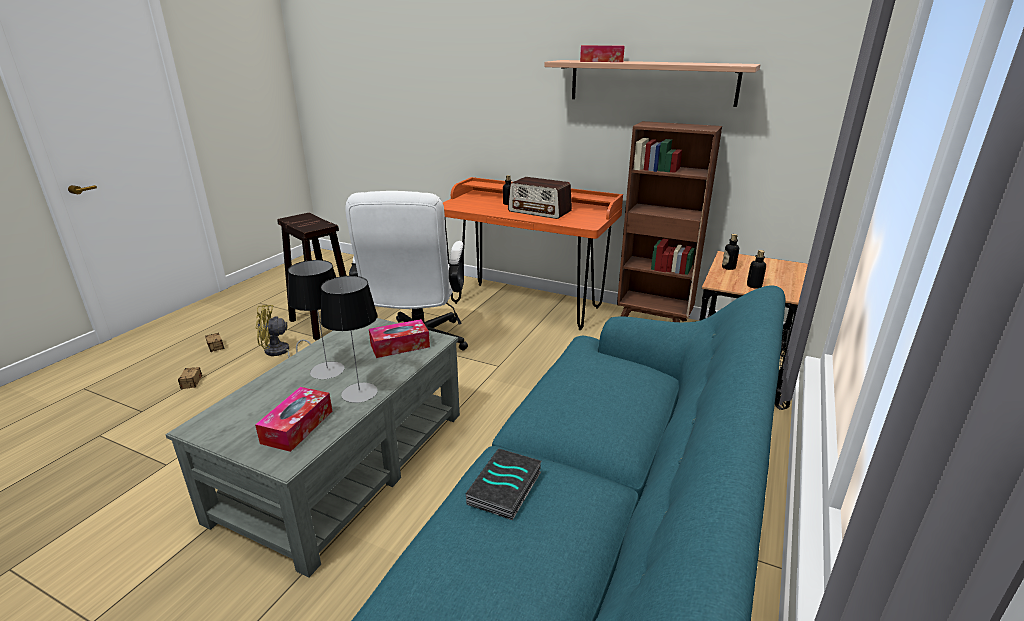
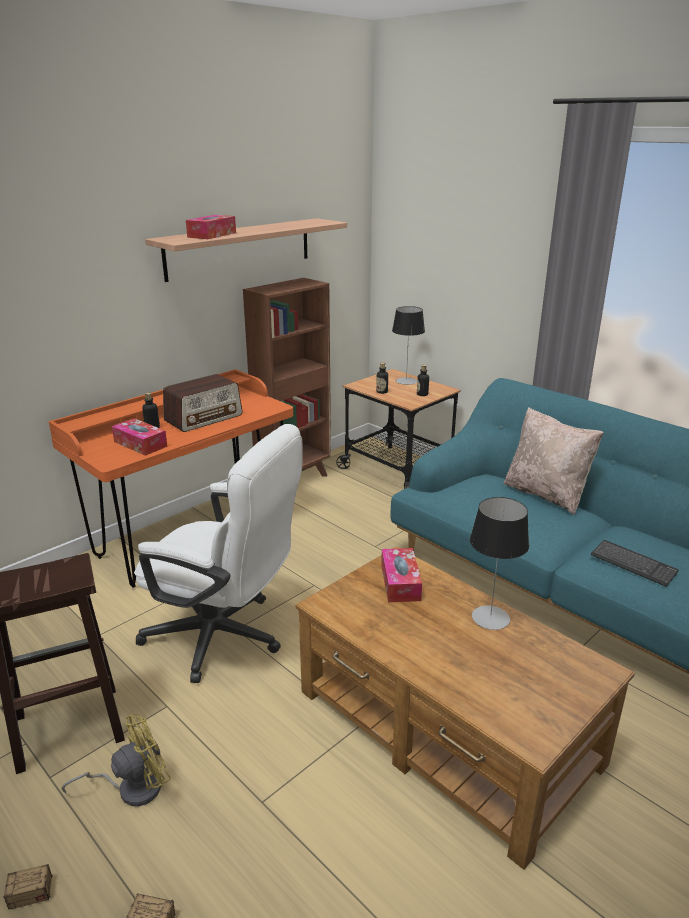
camera: 70 degrees left, 0 degrees up
grey coffee table [165,318,460,578] -> brown coffee table [295,547,635,870]
tissue box [255,387,332,452] -> tissue box moved to [112,418,167,456]
yellow fan [256,305,311,358] -> yellow fan turned 135 degrees counterclockwise [61,714,171,806]
table lamp [288,260,344,379] -> table lamp moved to [392,306,425,385]
book [466,449,542,520] -> keyboard [591,540,679,587]
none -> beige pillow [503,407,604,515]

